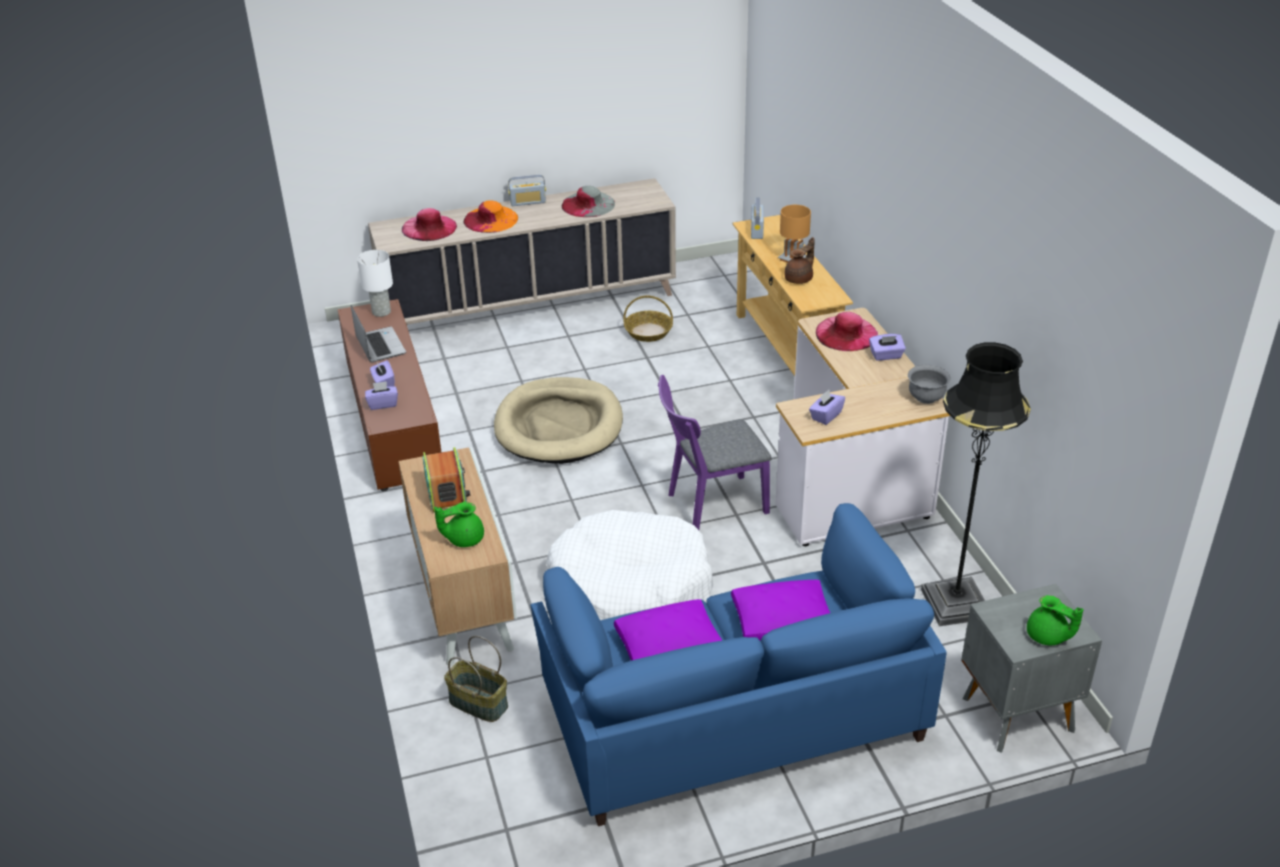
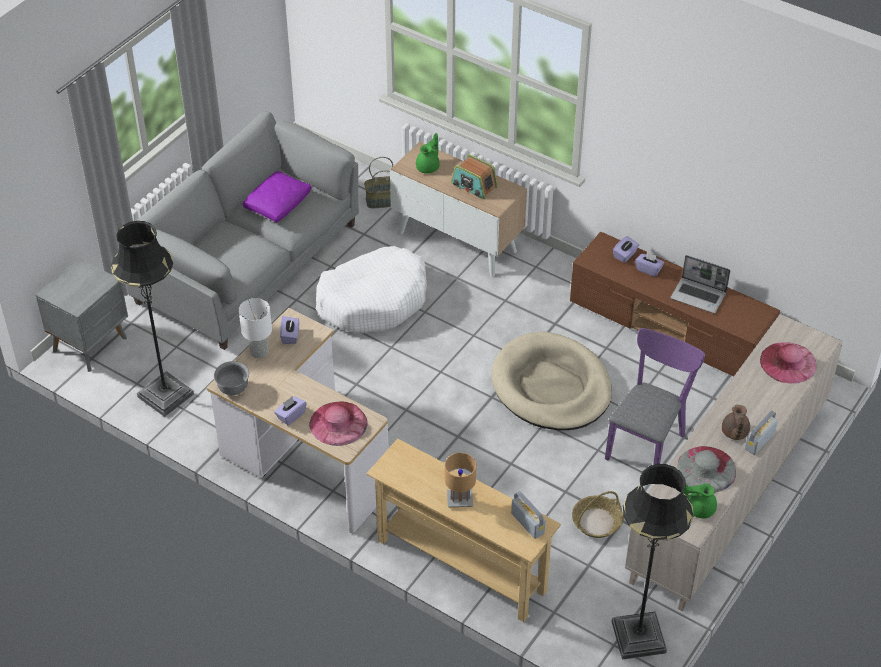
camera: 140 degrees right, 10 degrees up
white table lamp [357,250,393,317] -> white table lamp moved to [239,298,272,358]
orange hat [464,200,518,233] -> none
blue sofa [530,503,947,826] -> grey sofa [126,111,359,350]
purple chair [658,375,772,530] -> purple chair moved to [605,328,705,465]
purple pillow [731,580,830,640] -> none
brown teapot [784,237,814,284] -> brown teapot moved to [722,405,750,440]
green teapot [1027,595,1084,645] -> green teapot moved to [683,483,717,518]
none -> black floor lamp [612,464,694,660]

